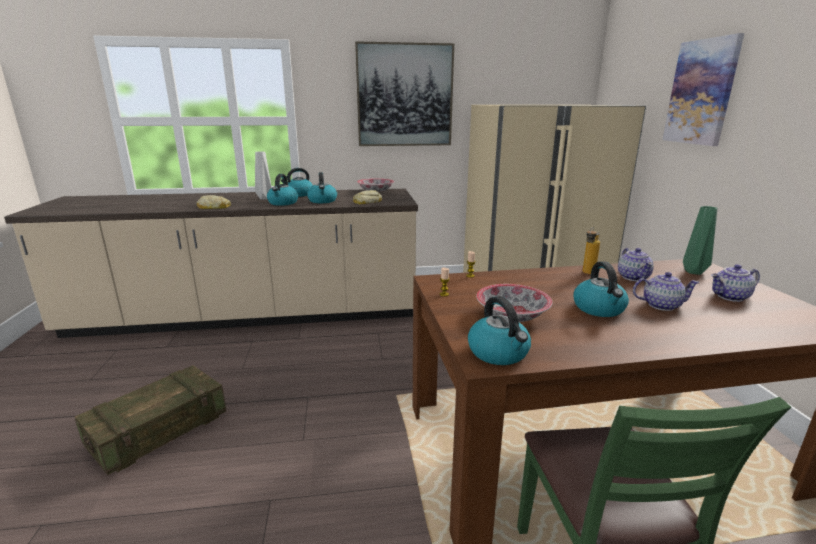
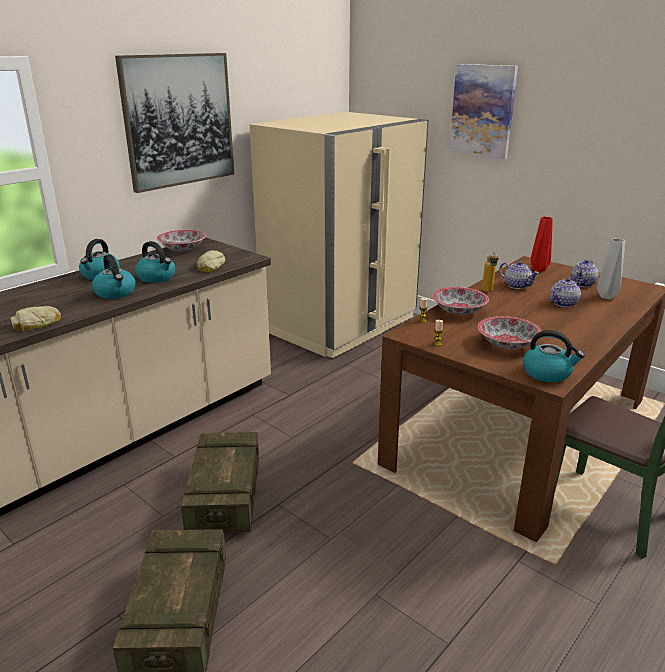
camera: 40 degrees left, 5 degrees up
grey vase [255,151,272,200] -> grey vase moved to [597,238,625,300]
kettle [574,261,629,317] -> none
green vase [683,206,717,275] -> red vase [530,217,553,272]
none -> crate [181,432,259,533]
none -> bowl [432,287,489,315]

